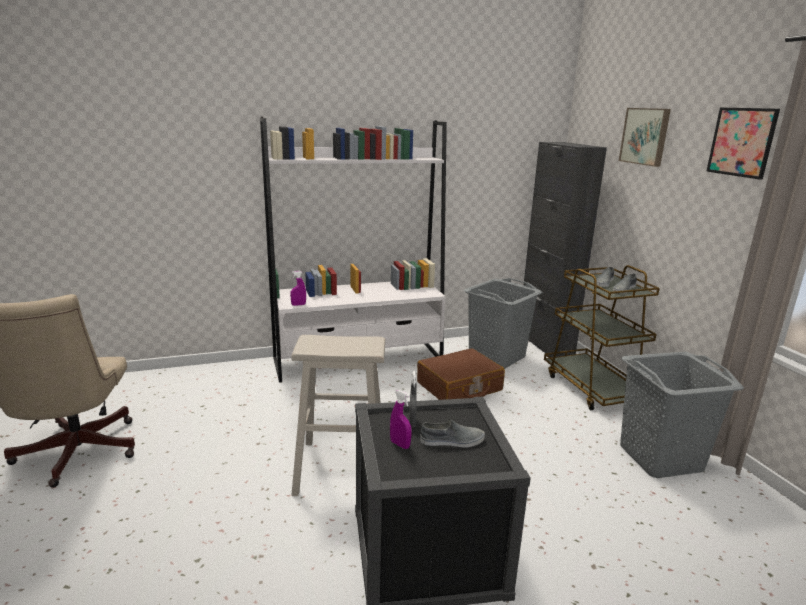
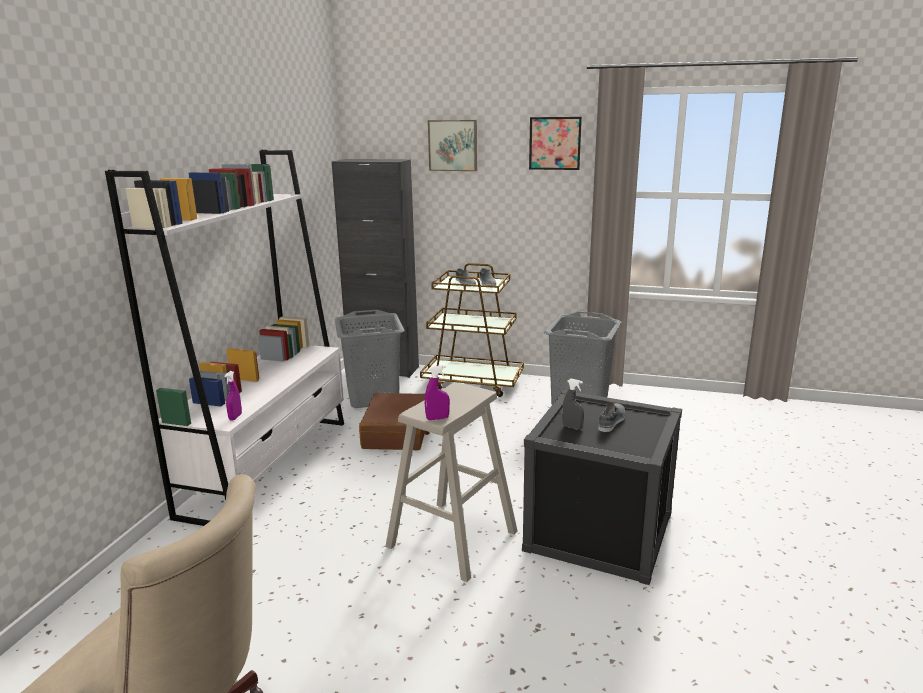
camera: 55 degrees left, 0 degrees up
purple spray bottle [390,390,412,449] -> purple spray bottle moved to [425,365,450,420]

